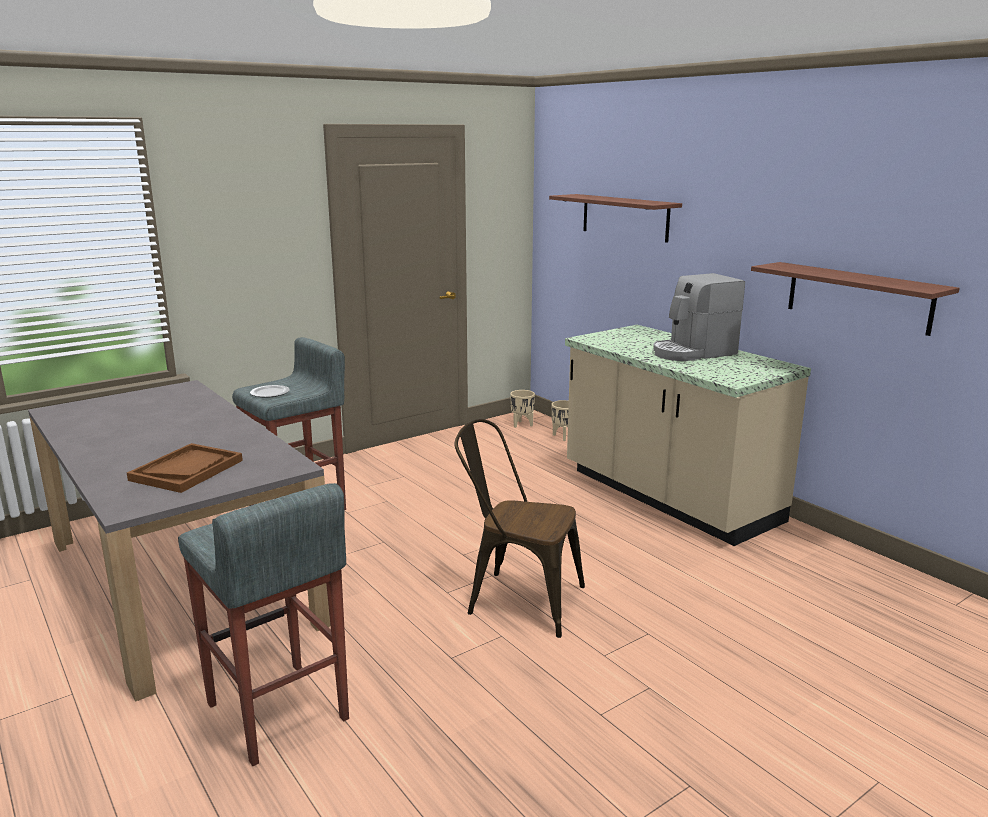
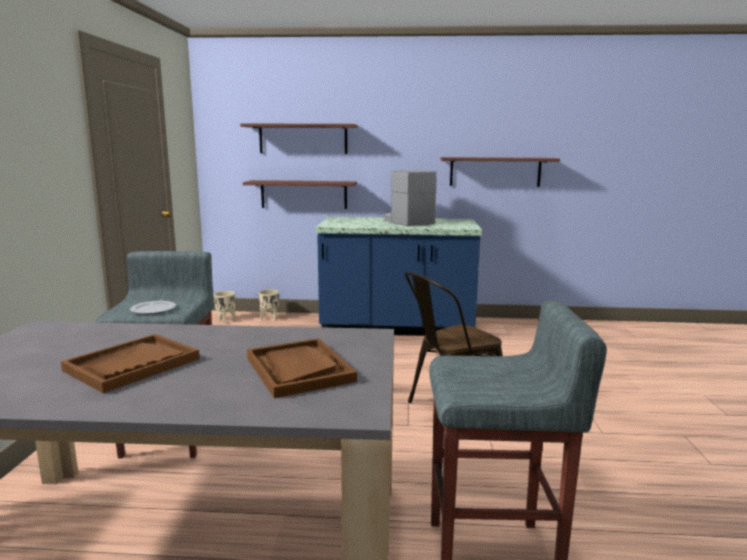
camera: 50 degrees left, 5 degrees down
beige counter [565,325,811,546] -> blue counter [316,217,482,336]
coffee machine [653,273,745,361] -> coffee machine turned 135 degrees clockwise [383,170,437,226]
none -> brown tray [61,334,200,393]
none -> shelf [243,180,357,209]

